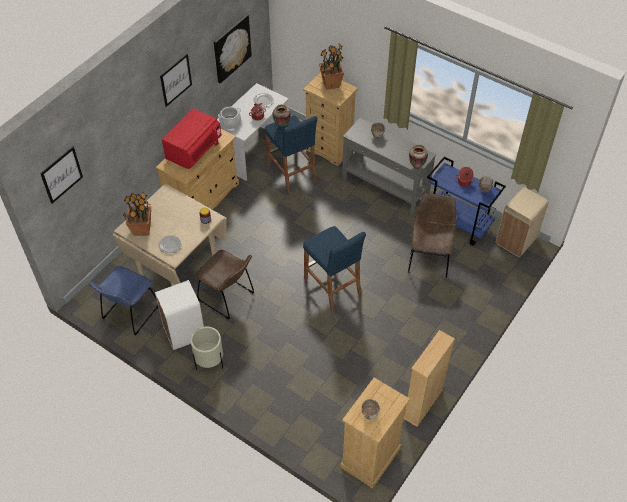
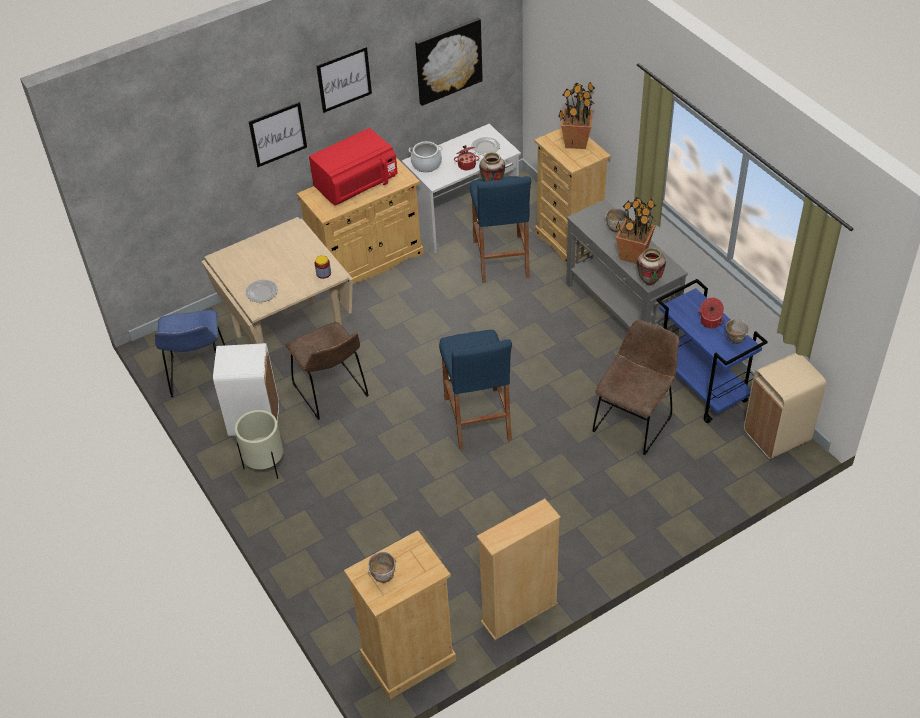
camera: 25 degrees right, 5 degrees down
picture [40,147,83,204] -> picture moved to [248,102,307,167]
blue chair [88,266,158,335] -> blue chair turned 60 degrees counterclockwise [155,310,225,397]
potted plant [123,192,151,236] -> potted plant moved to [616,197,656,264]

